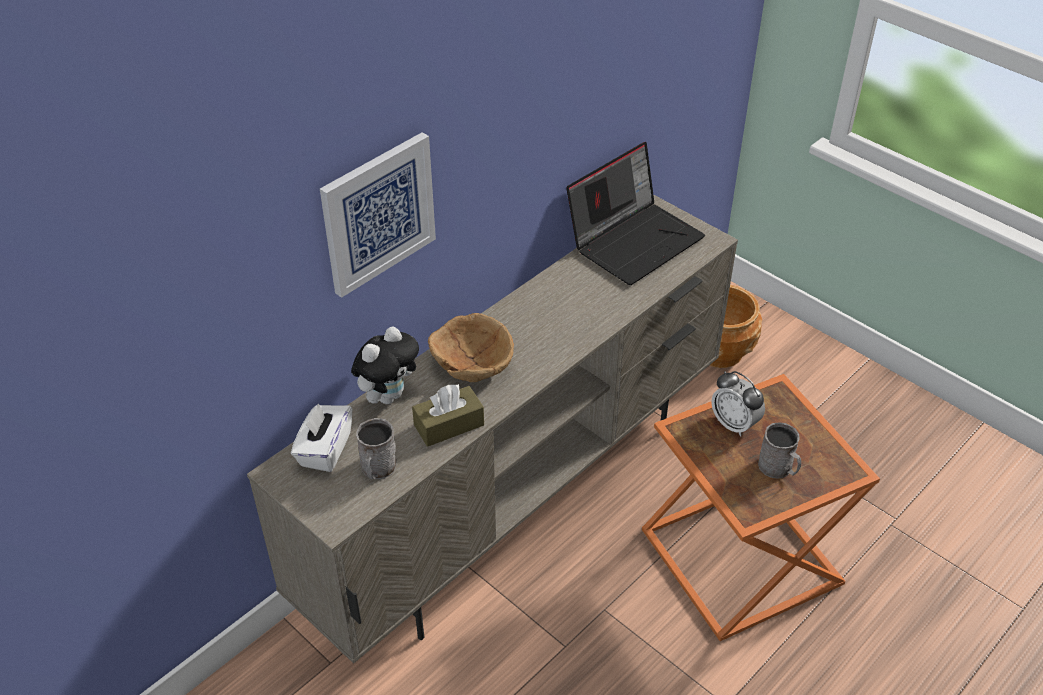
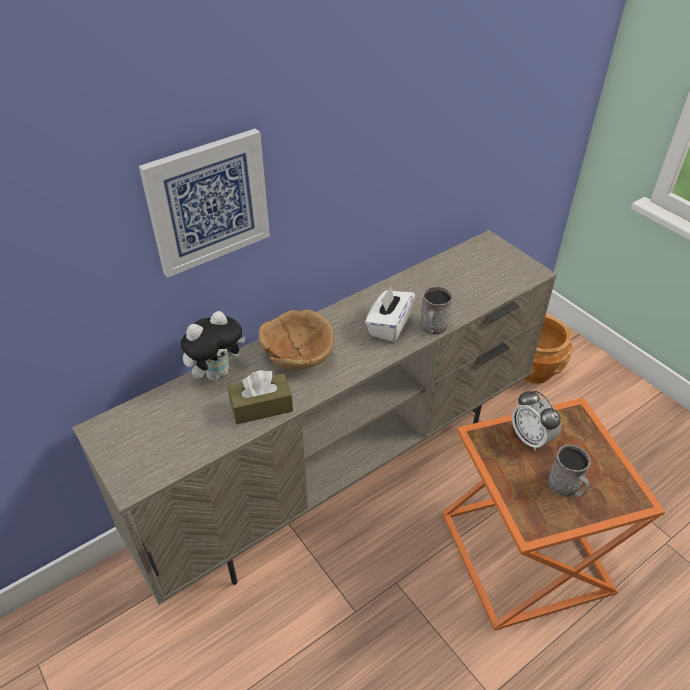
camera: 10 degrees right, 0 degrees up
white tissue box [291,403,352,472] -> white tissue box moved to [365,287,415,342]
grey mug [356,418,397,479] -> grey mug moved to [420,286,453,335]
laptop [566,142,705,285] -> none

